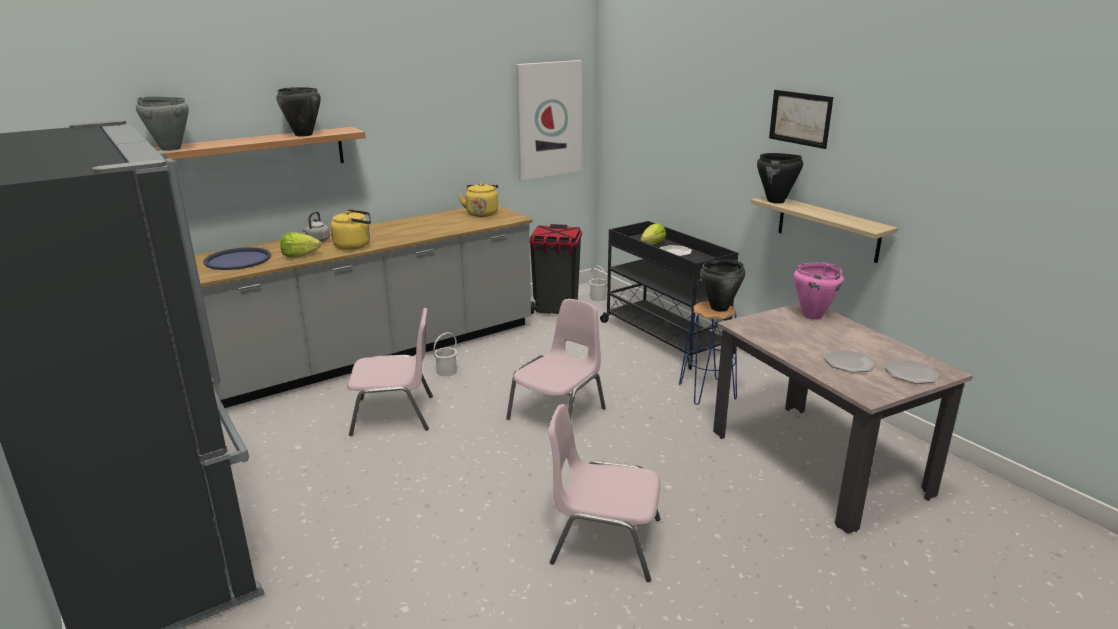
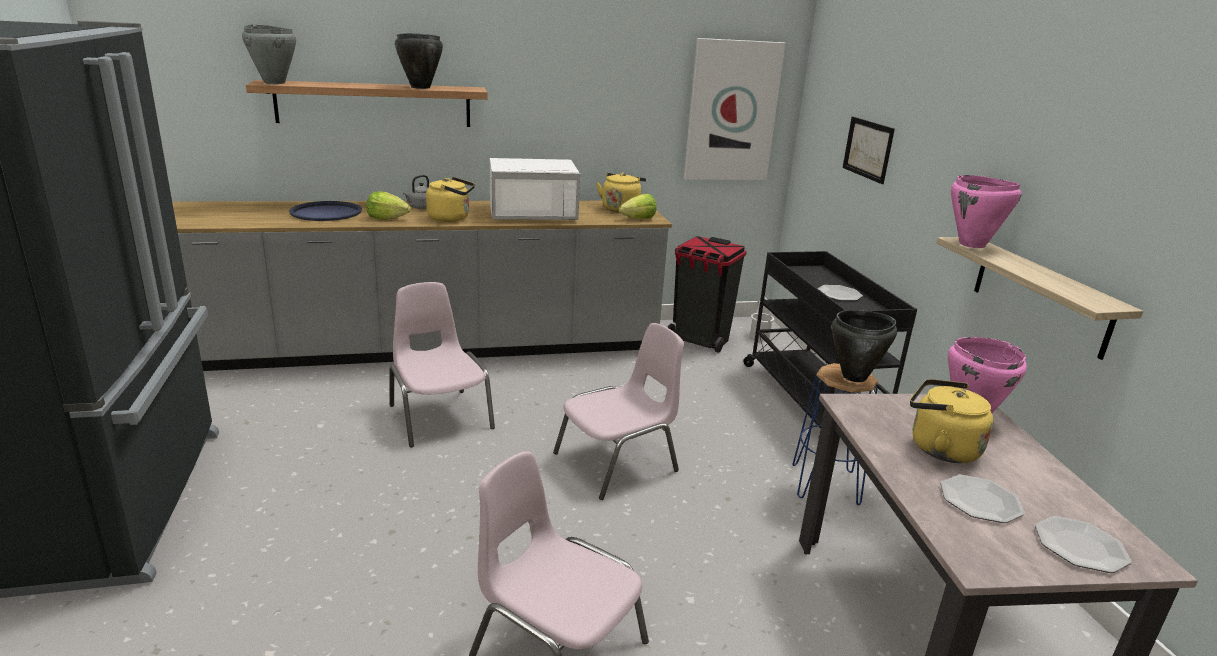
camera: 20 degrees right, 0 degrees up
pink chair [347,308,433,436] -> pink chair turned 135 degrees counterclockwise [390,282,495,448]
white bucket [433,332,457,376] -> none
lettuce [641,223,666,244] -> lettuce moved to [619,194,657,219]
black cooking pot [757,153,803,203] -> pink cooking pot [951,175,1021,248]
picture [769,90,833,149] -> picture moved to [843,117,895,184]
none -> white microwave [490,158,580,220]
none -> yellow kettle [910,379,993,463]

